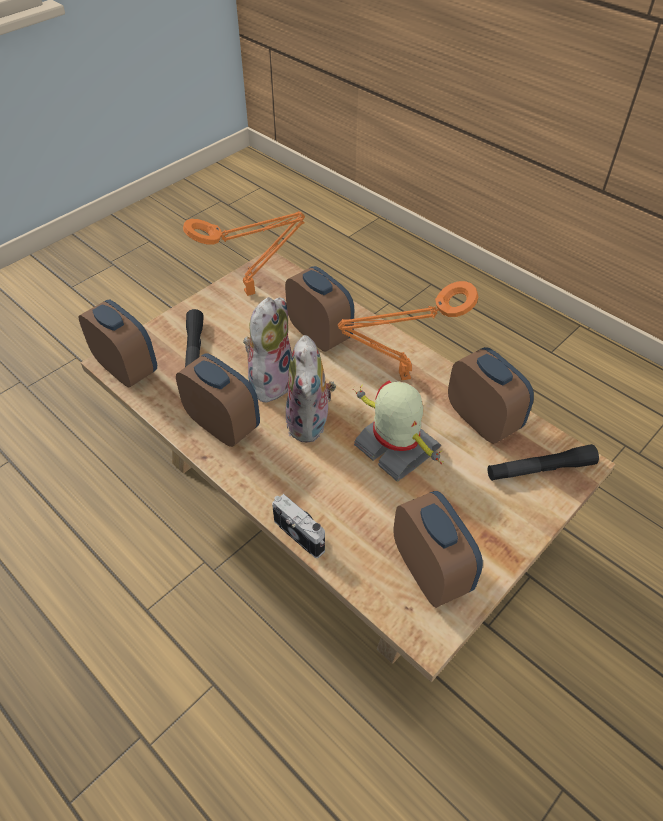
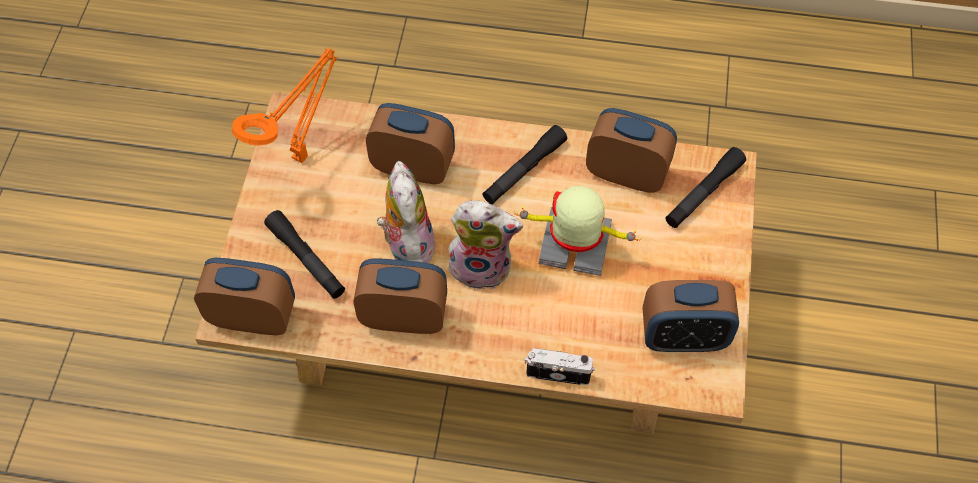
camera: 35 degrees left, 10 degrees up
plush toy [286,335,336,443] -> plush toy turned 45 degrees counterclockwise [445,200,523,289]
orange table lamp [338,281,478,380] -> black flashlight [482,125,567,204]
alarm clock [393,491,483,608] -> alarm clock turned 150 degrees clockwise [643,280,739,352]

